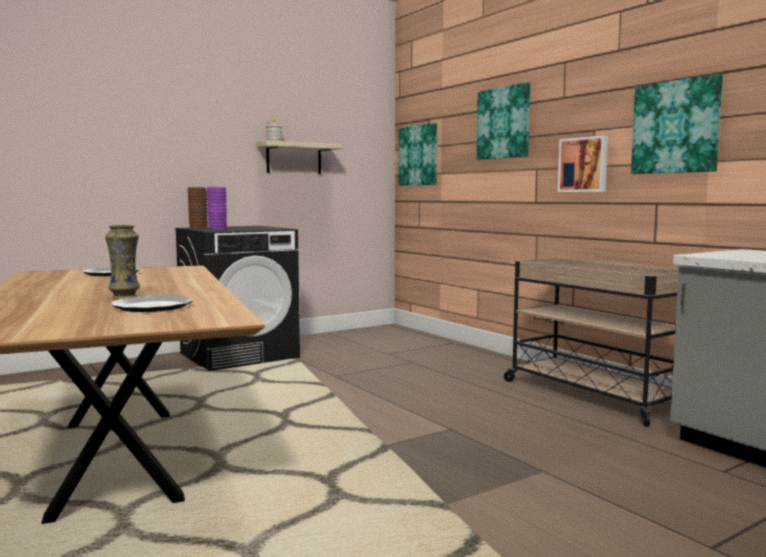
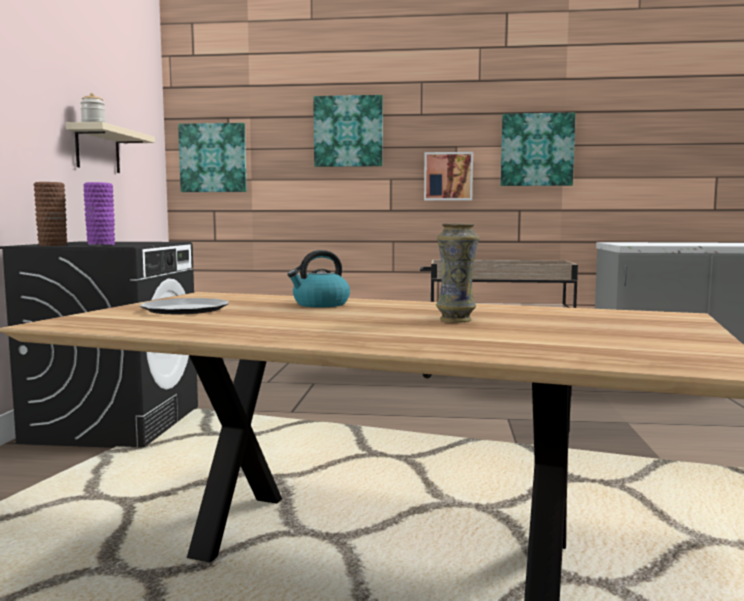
camera: 50 degrees left, 0 degrees up
plate [111,295,194,312] -> none
none -> kettle [288,250,350,307]

